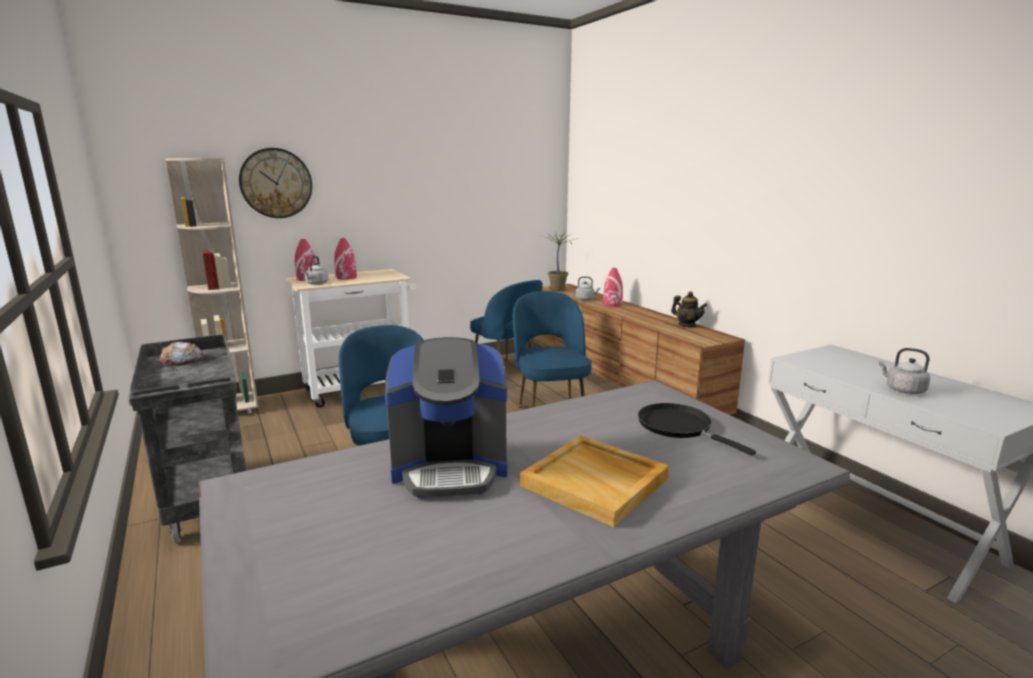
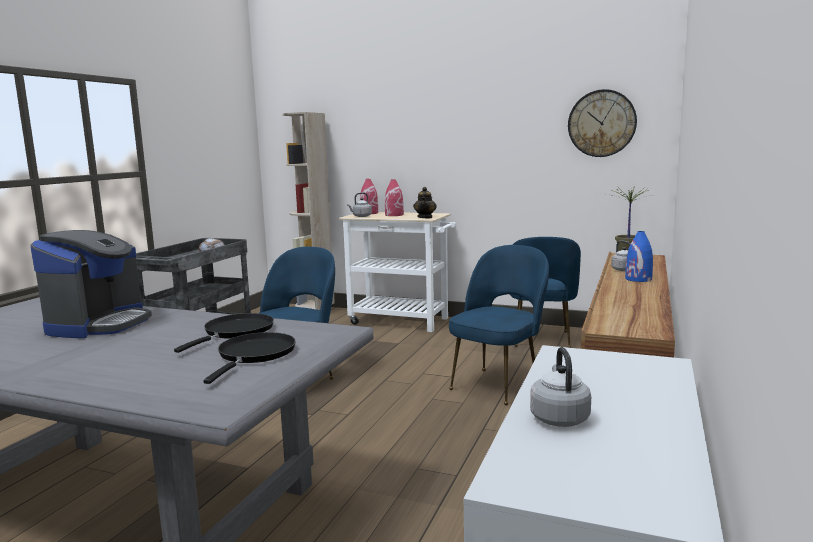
camera: 50 degrees right, 5 degrees down
wall clock [239,148,312,218] -> wall clock moved to [568,89,637,157]
coffee machine [385,337,507,497] -> coffee machine turned 120 degrees counterclockwise [30,230,152,338]
beige tray [520,435,669,527] -> none
red vase [603,268,623,307] -> blue vase [625,231,653,282]
teapot [671,292,707,327] -> teapot moved to [413,187,437,218]
none -> black frying pan [174,313,274,353]

